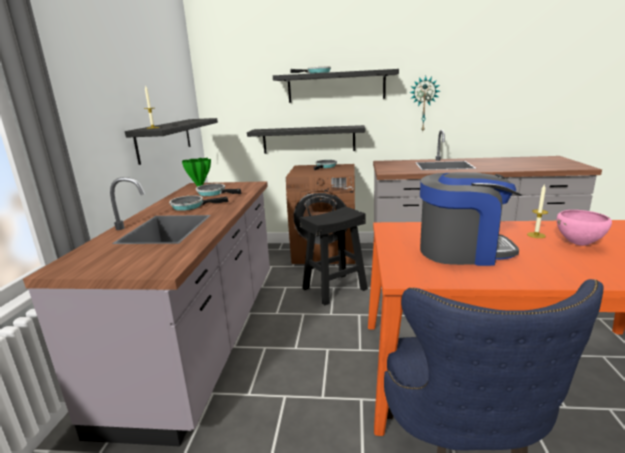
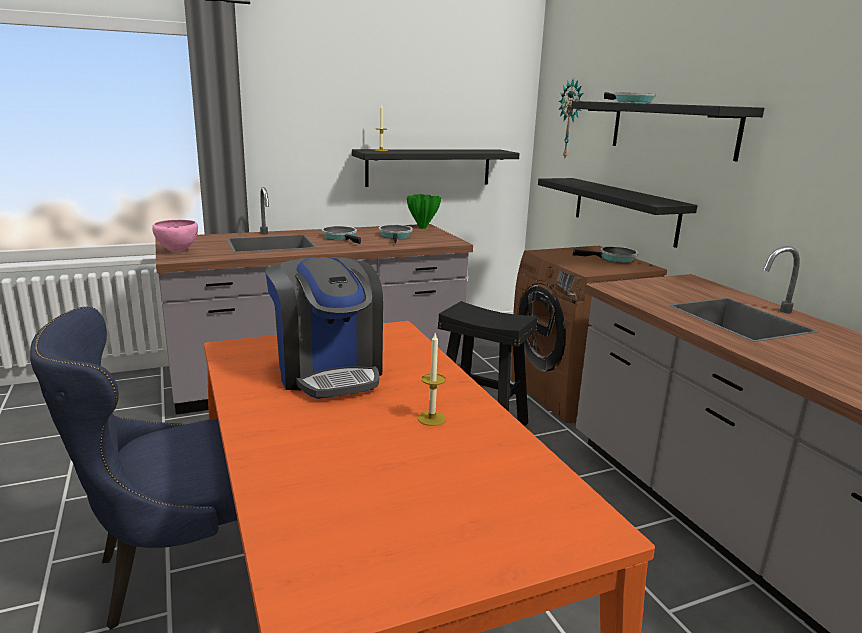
camera: 60 degrees right, 0 degrees up
wall clock [409,76,440,131] -> wall clock moved to [559,80,583,160]
pink bowl [557,210,612,246] -> pink bowl moved to [152,220,198,252]

